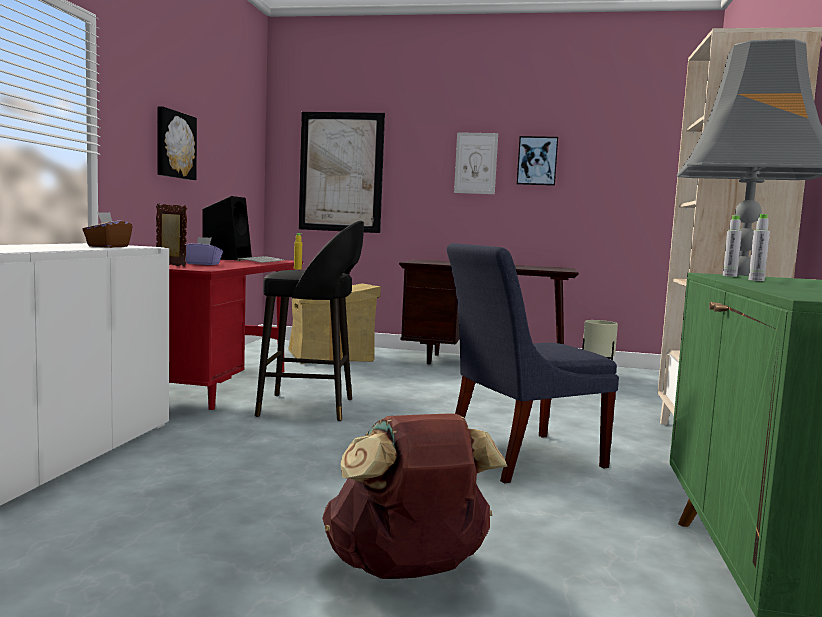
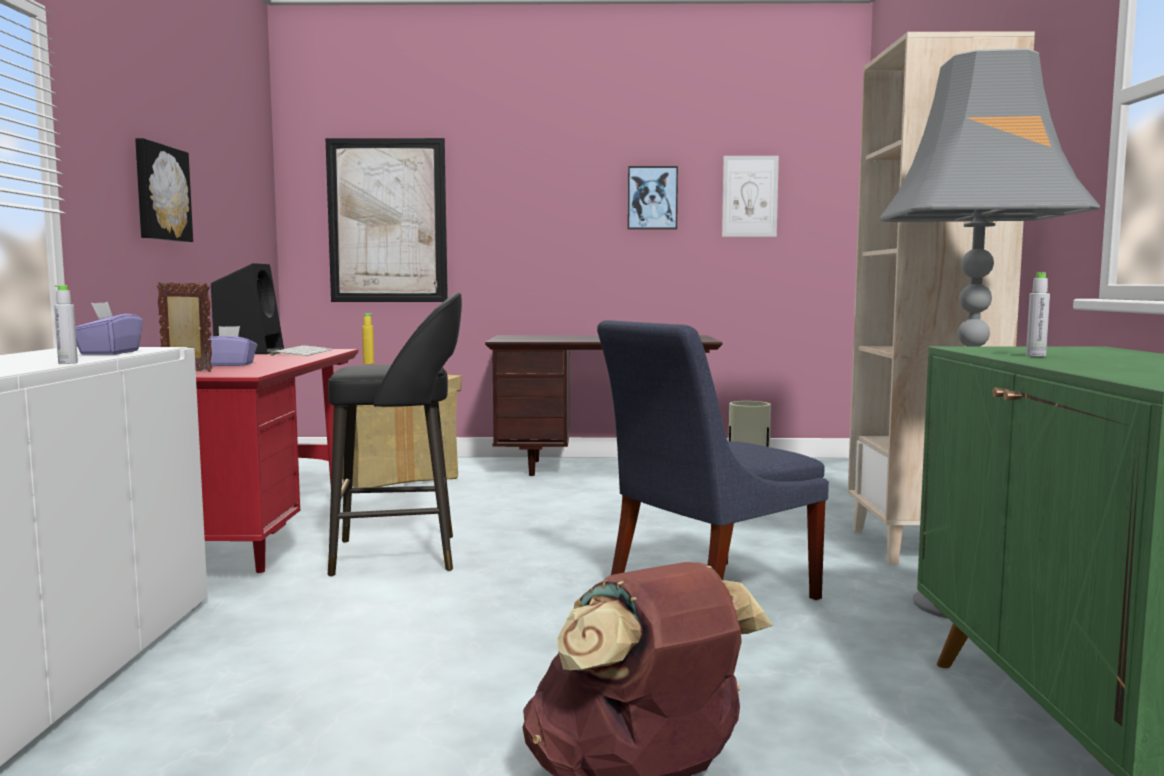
camera: 10 degrees left, 0 degrees up
brown tissue box [82,212,133,248] -> purple tissue box [75,302,143,355]
picture [454,132,498,194] -> picture moved to [722,156,779,237]
grey bottle [723,215,742,277] -> grey bottle moved to [54,285,78,364]

